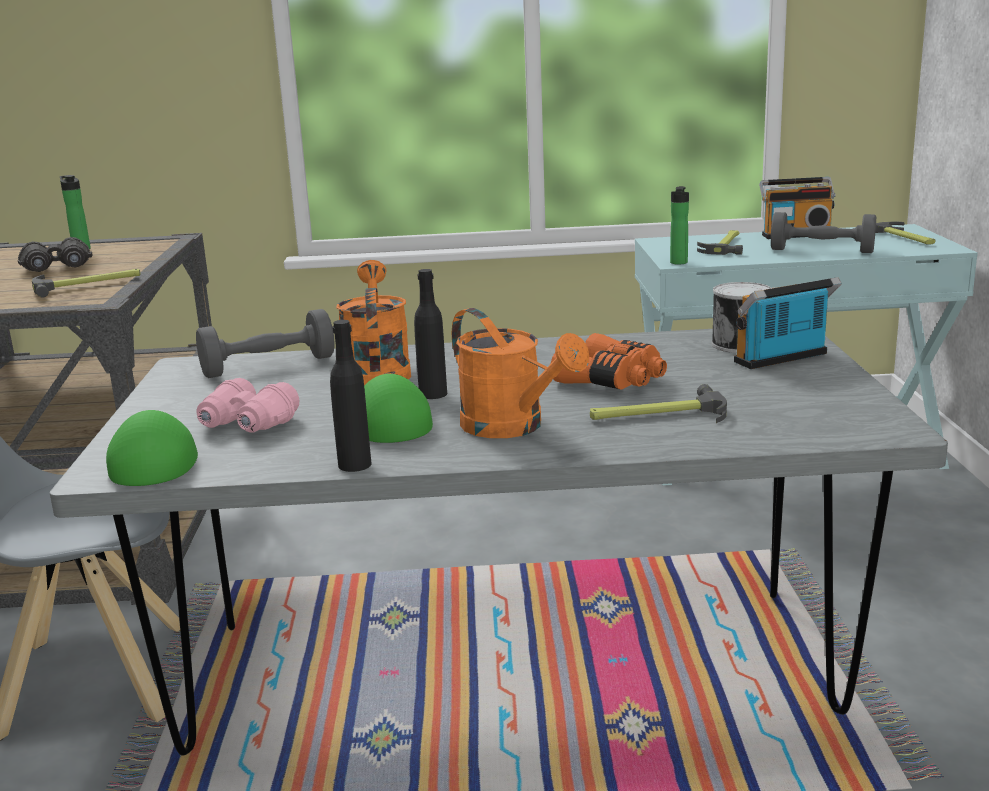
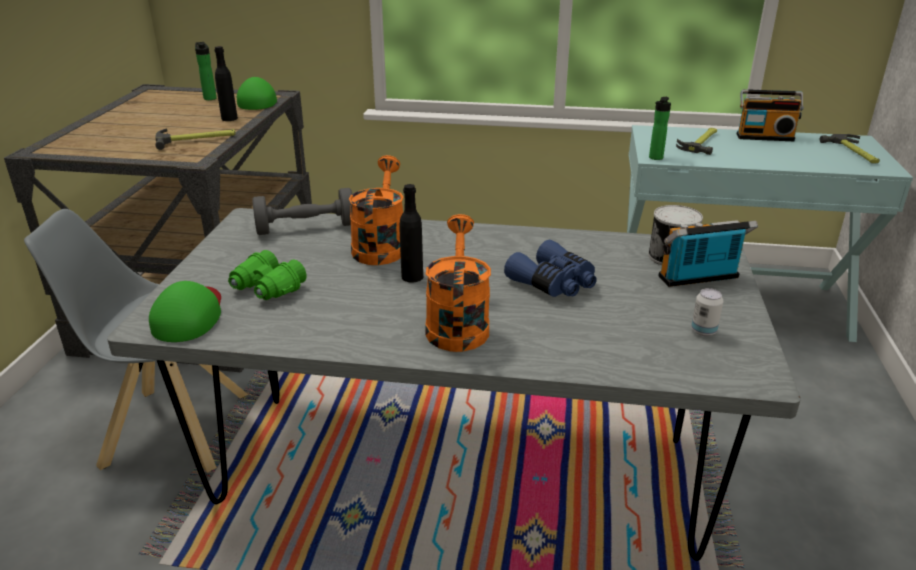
camera: 10 degrees right, 10 degrees up
black binoculars [18,237,93,272] -> none
pink binoculars [197,378,299,433] -> green binoculars [228,250,307,300]
black bottle [330,320,372,472] -> black bottle moved to [214,46,238,121]
green cap [364,374,433,443] -> green cap moved to [237,77,277,110]
orange watering can [452,308,589,438] -> orange watering can turned 150 degrees counterclockwise [425,214,491,352]
orange binoculars [551,333,667,389] -> blue binoculars [504,240,597,297]
hammer [590,384,727,423] -> none
grey dumbbell [771,212,876,253] -> none
none -> can [691,288,723,336]

